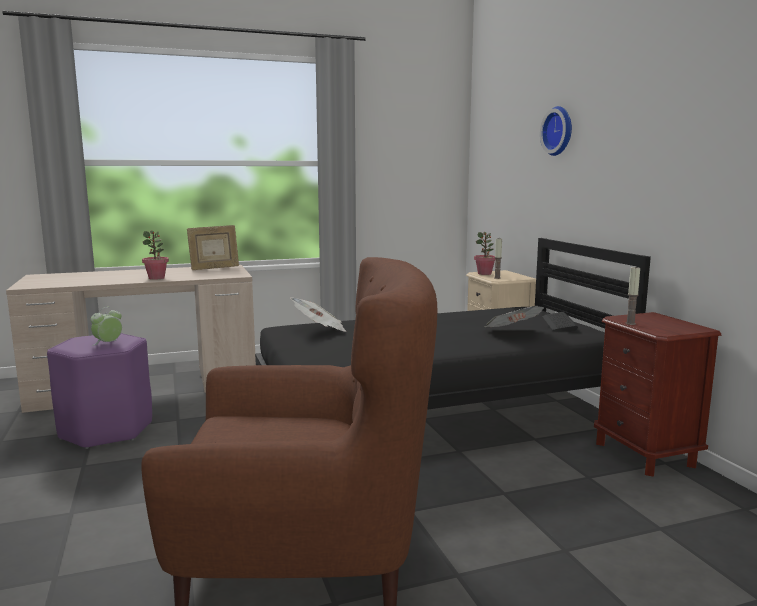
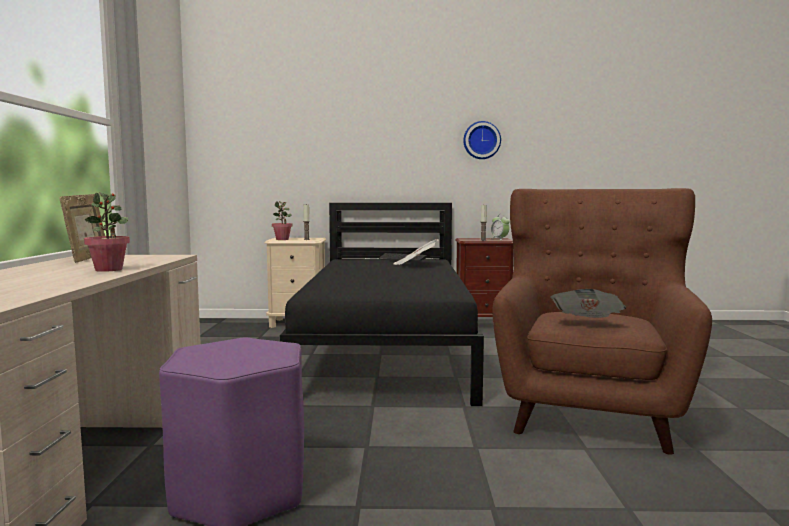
camera: 70 degrees left, 5 degrees down
alarm clock [91,307,122,346] -> alarm clock moved to [491,214,510,240]
newspaper [290,297,346,332] -> newspaper moved to [550,289,626,318]
wall clock [540,106,572,156] -> wall clock moved to [463,121,501,159]

